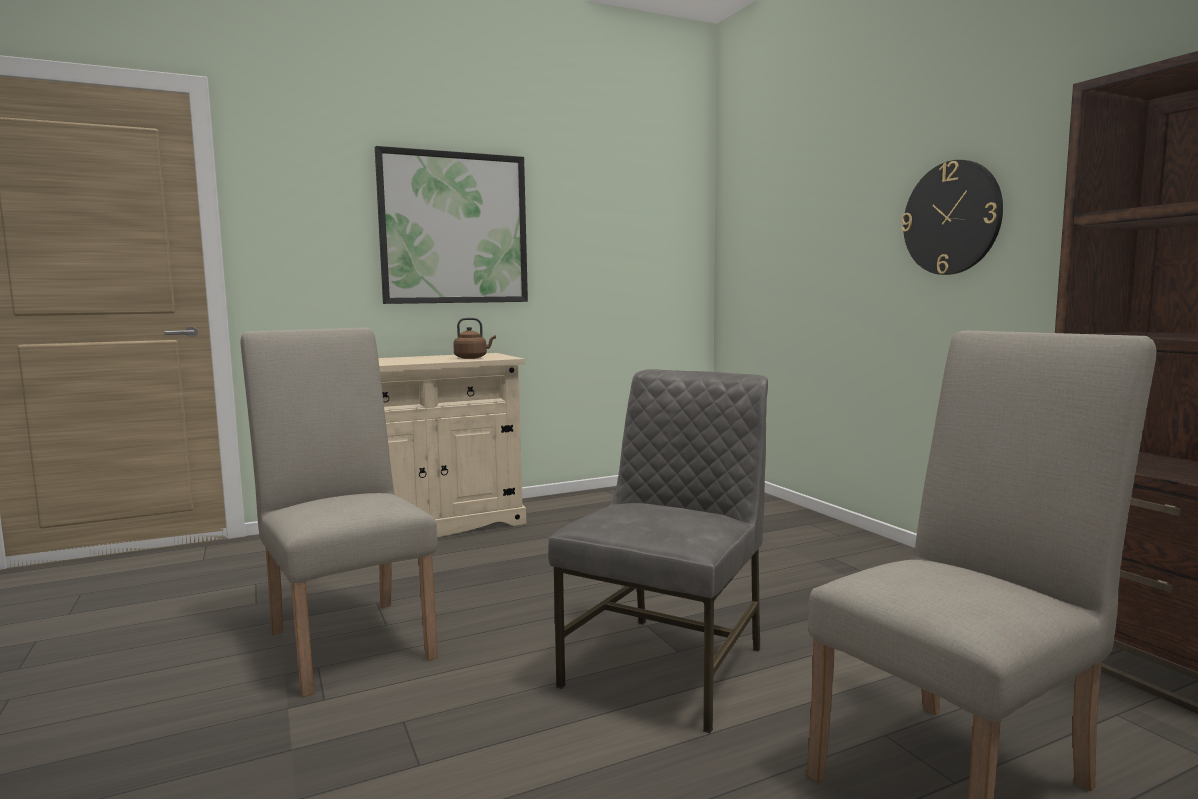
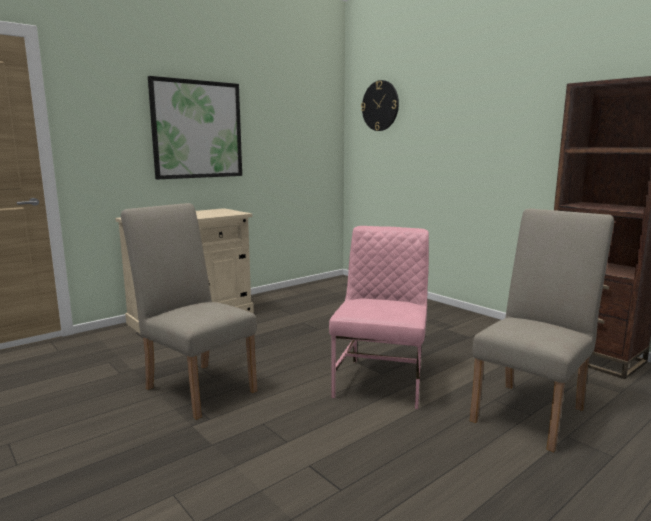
camera: 15 degrees left, 5 degrees up
brown kettle [453,317,496,359] -> none
grey chair [548,369,768,733] -> pink chair [329,226,429,409]
wall clock [901,160,1003,275] -> wall clock moved to [361,80,399,131]

